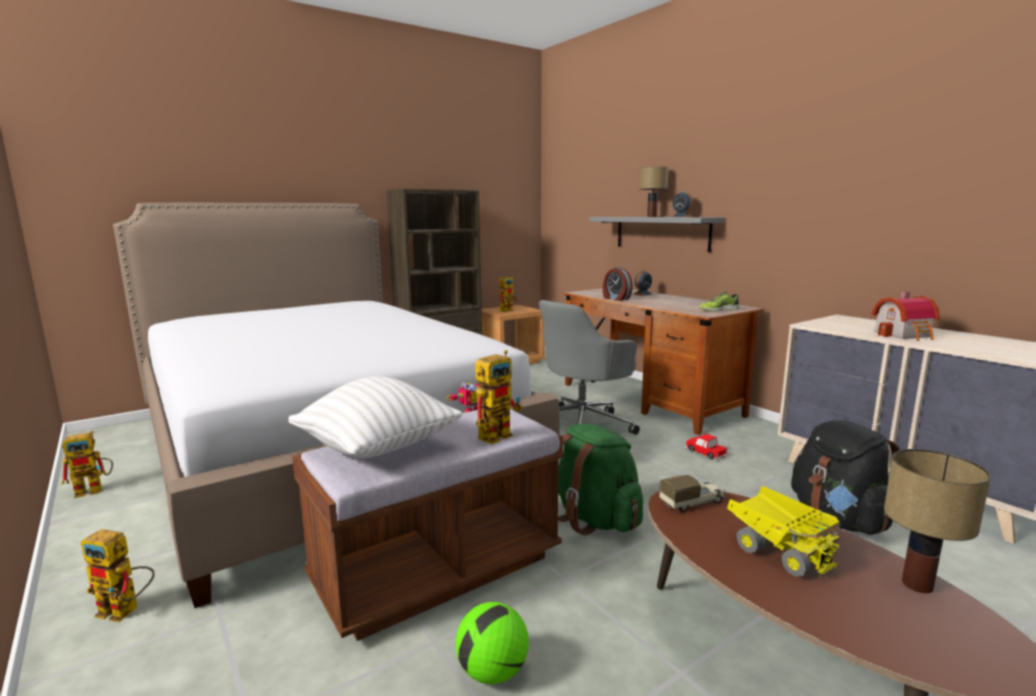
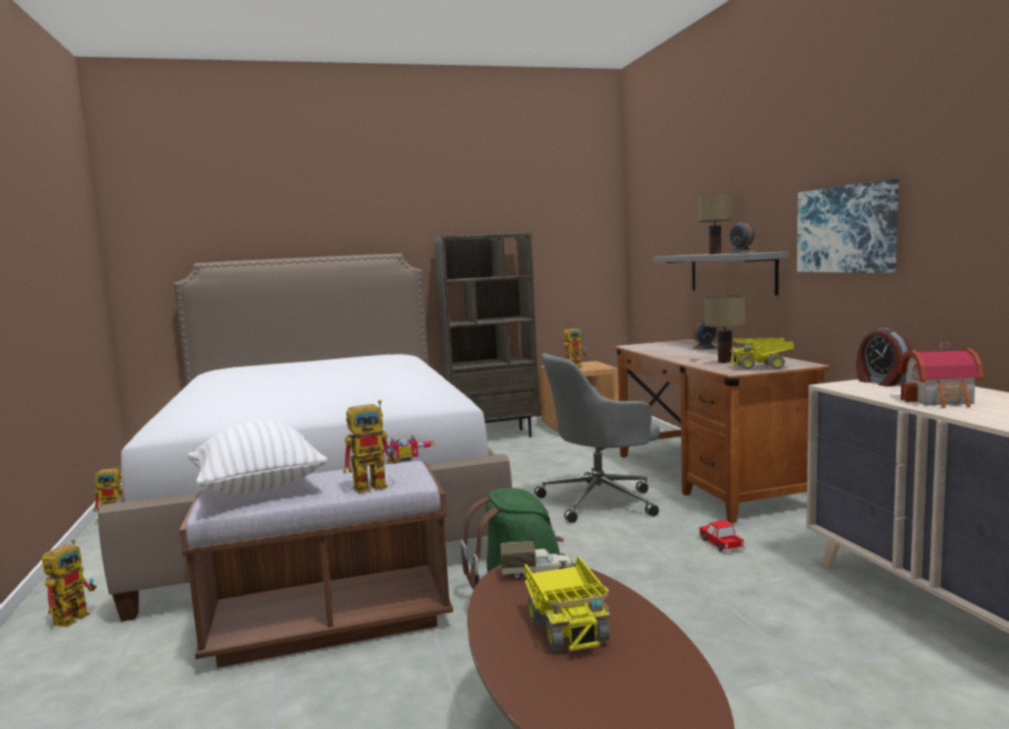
camera: 20 degrees right, 5 degrees down
toy robot [81,529,155,622] -> toy robot turned 105 degrees counterclockwise [42,539,97,627]
football [456,602,529,684] -> none
alarm clock [603,267,633,301] -> alarm clock moved to [856,328,912,387]
shoe [699,291,740,311] -> toy truck [730,338,794,370]
black backpack [791,420,900,535] -> none
table lamp [884,449,991,593] -> table lamp moved to [705,295,745,363]
none -> picture [797,178,899,273]

